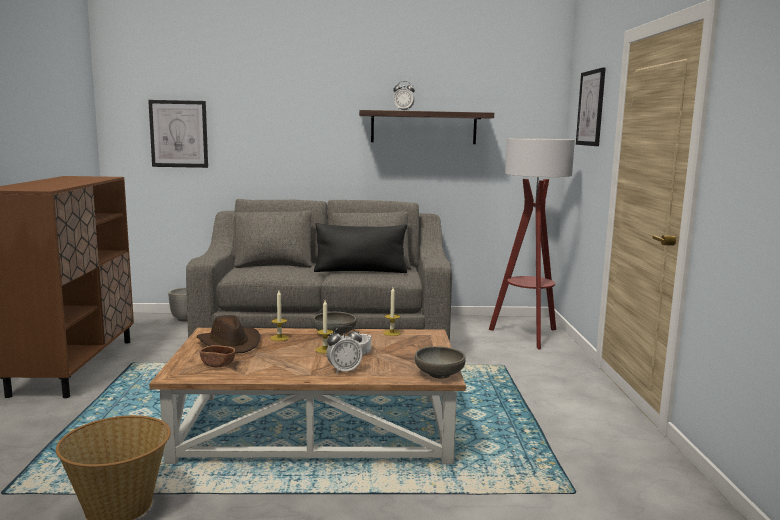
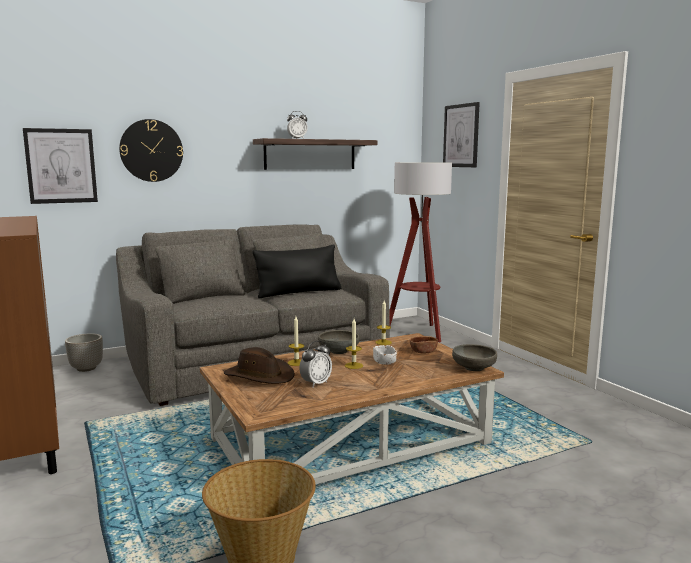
camera: 25 degrees left, 0 degrees up
brown bowl [200,345,235,367] -> brown bowl moved to [410,336,438,353]
alarm clock [326,326,362,374] -> alarm clock moved to [299,341,332,387]
none -> wall clock [119,119,183,182]

